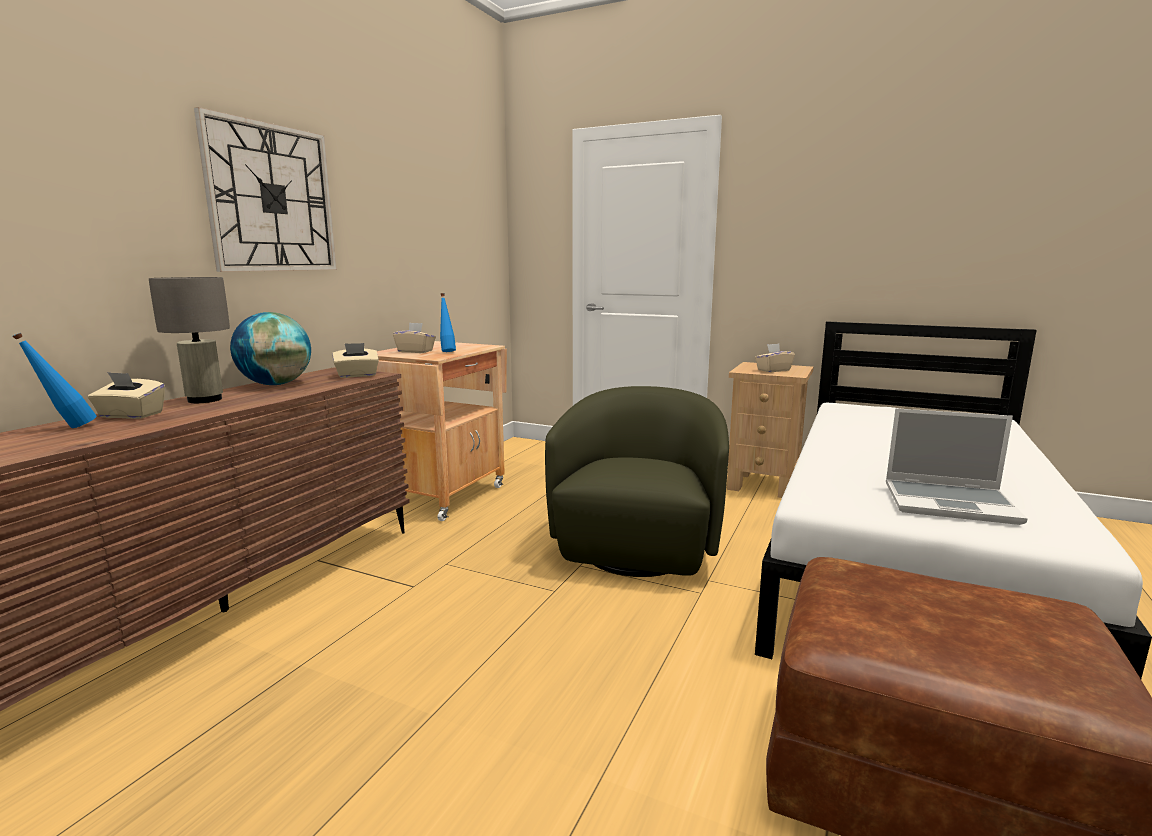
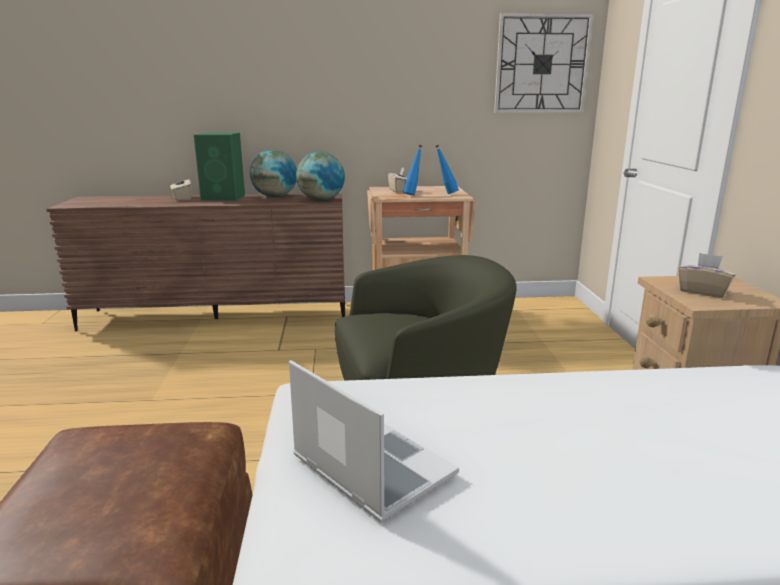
camera: 60 degrees right, 5 degrees up
blue bottle [12,333,97,428] -> blue bottle moved to [436,145,459,194]
grey table lamp [149,277,230,403] -> green speaker [194,133,245,201]
wall clock [194,107,337,272] -> wall clock moved to [494,13,594,113]
beige tissue box [332,343,379,378] -> globe [296,151,345,201]
laptop [886,408,1027,525] -> laptop turned 150 degrees clockwise [289,360,459,522]

